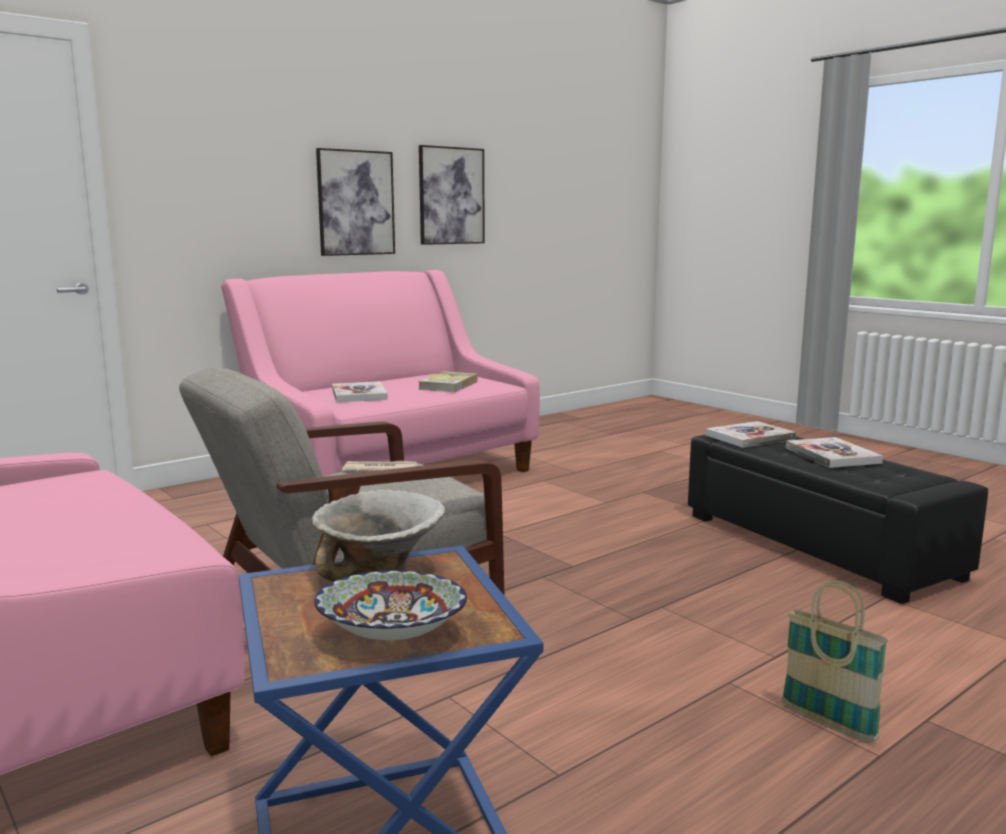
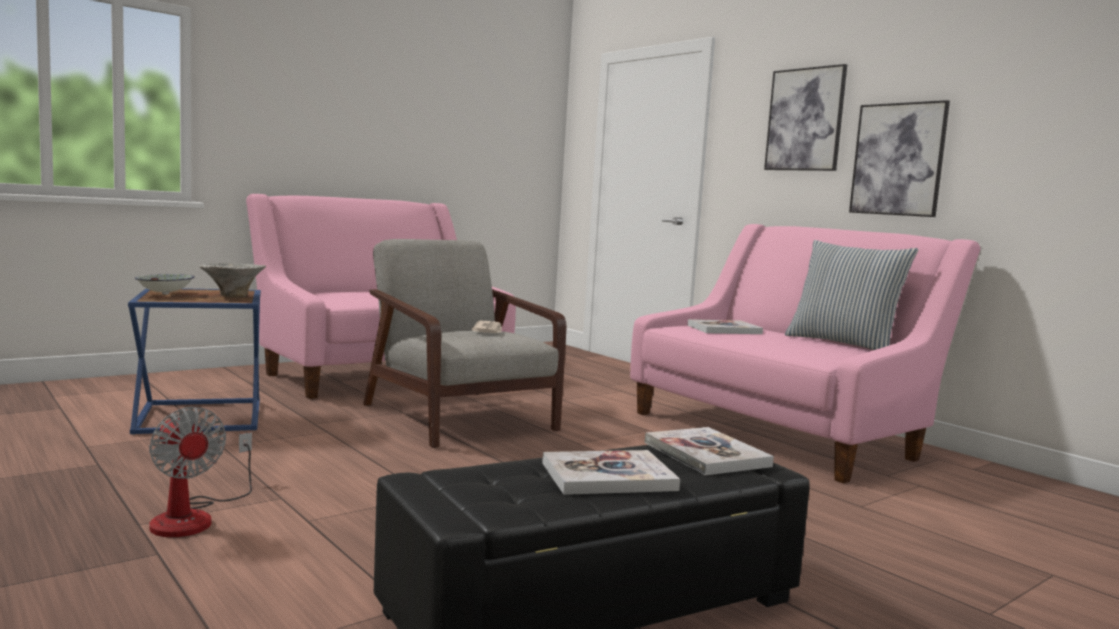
camera: 90 degrees right, 5 degrees down
book [418,371,478,392] -> none
picture [419,145,485,245] -> picture moved to [764,64,847,171]
basket [781,580,888,744] -> fan [149,407,252,537]
none -> pillow [785,240,919,350]

